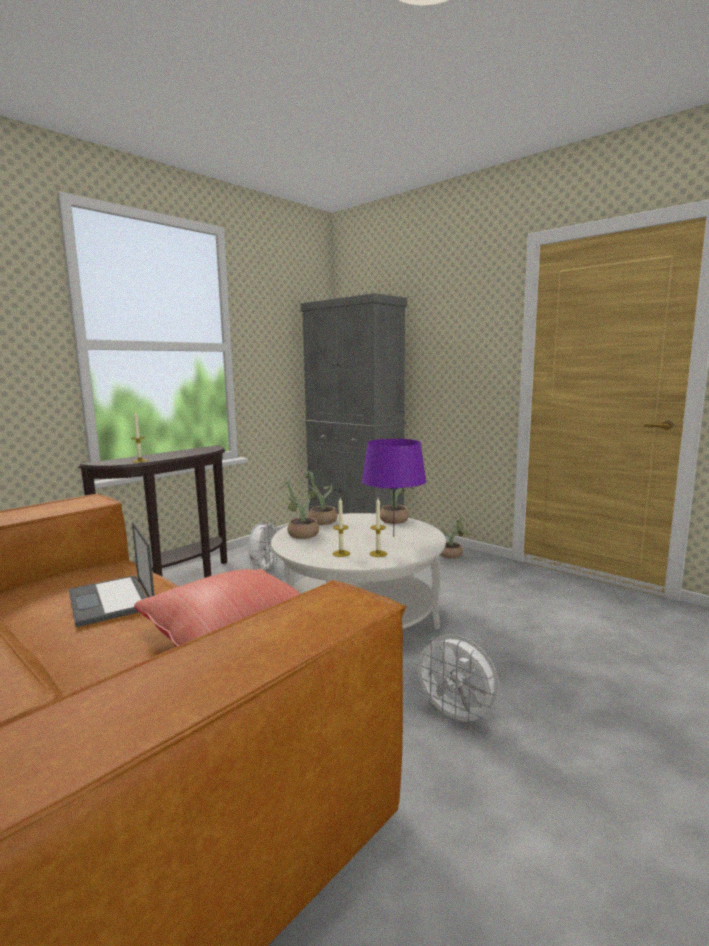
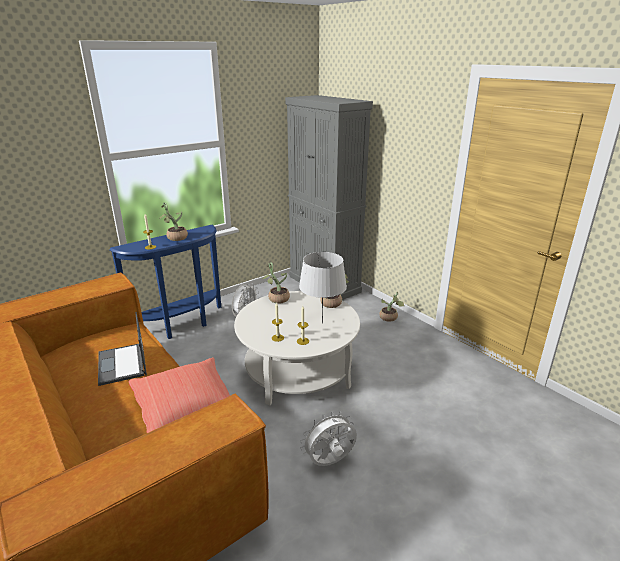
camera: 10 degrees right, 15 degrees up
brown console table [78,445,227,578] -> blue console table [109,225,221,339]
potted plant [277,481,319,539] -> potted plant moved to [159,202,188,241]
purple table lamp [362,439,426,537] -> grey table lamp [299,252,347,323]
white fan [411,634,499,729] -> white fan turned 105 degrees clockwise [300,411,357,466]

